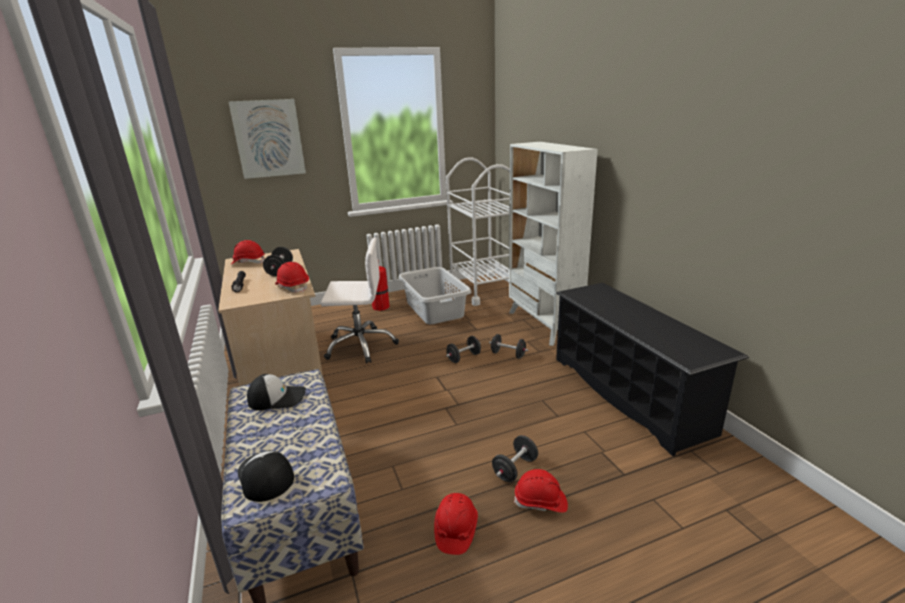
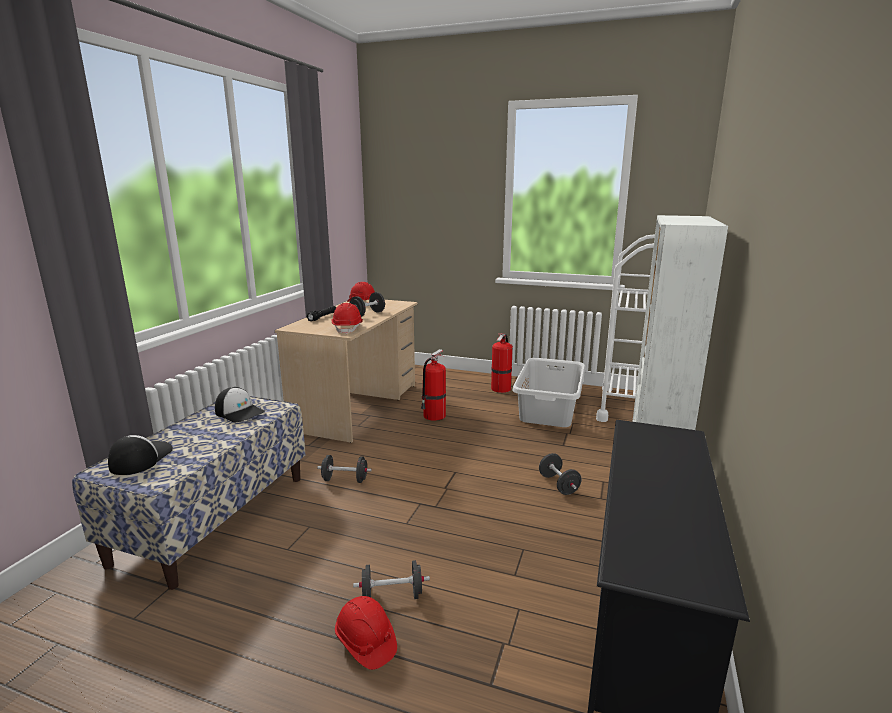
camera: 40 degrees right, 5 degrees down
picture [228,99,306,179] -> none
white office chair [321,237,399,364] -> fire extinguisher [421,349,446,421]
red hard hat [434,493,478,555] -> none
black dumbbell [446,336,481,363] -> black dumbbell moved to [317,455,372,483]

